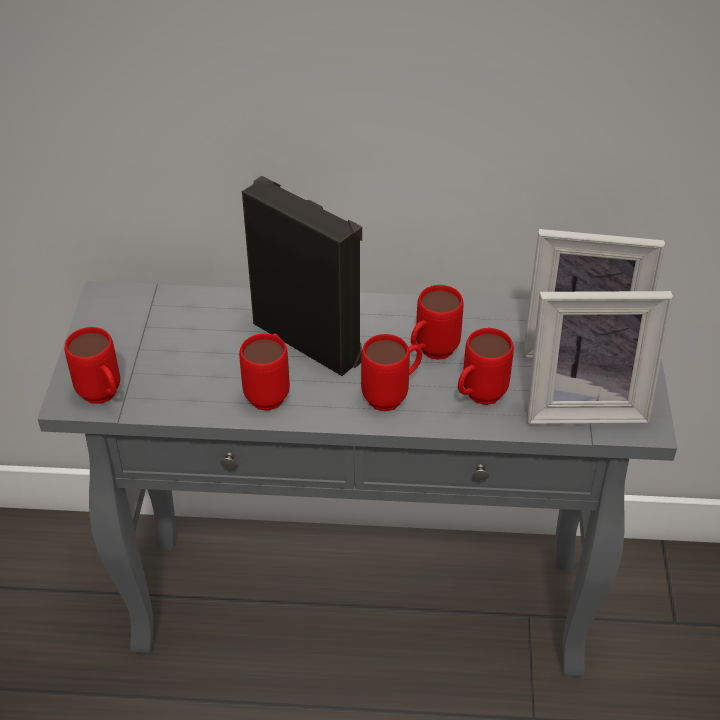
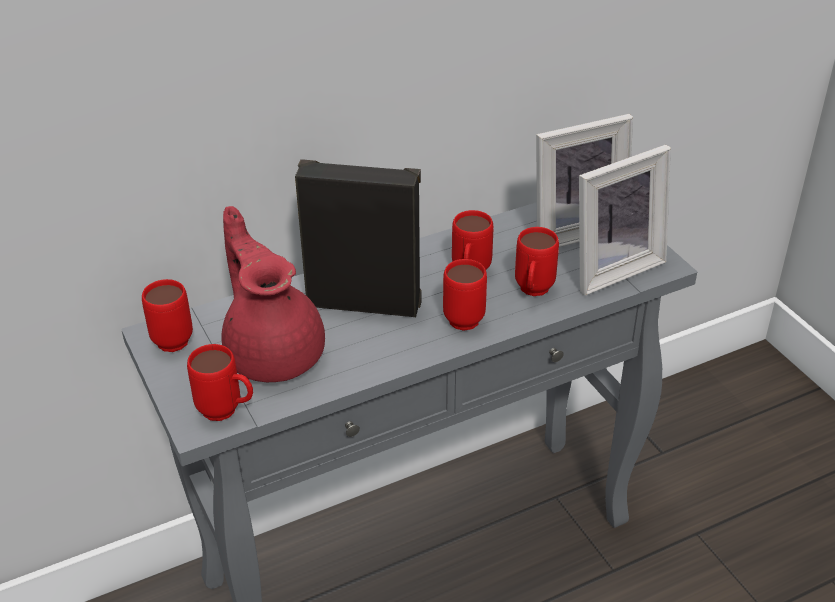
camera: 30 degrees left, 5 degrees down
red mug [239,333,290,411] -> red mug moved to [142,279,193,352]
none -> red teapot [221,206,325,382]

